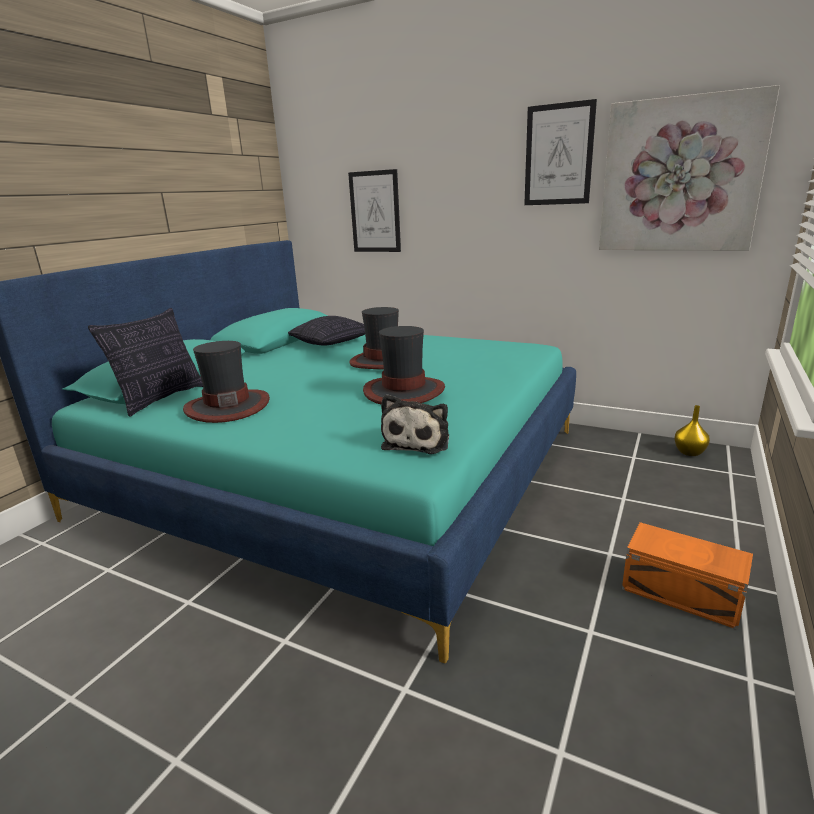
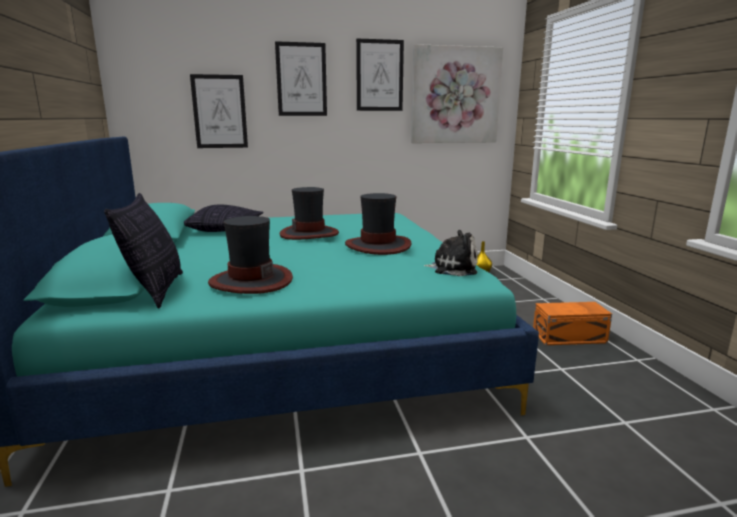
camera: 40 degrees left, 5 degrees down
plush toy [381,394,449,454] -> plush toy turned 60 degrees counterclockwise [424,230,478,276]
none -> picture [275,41,327,116]

